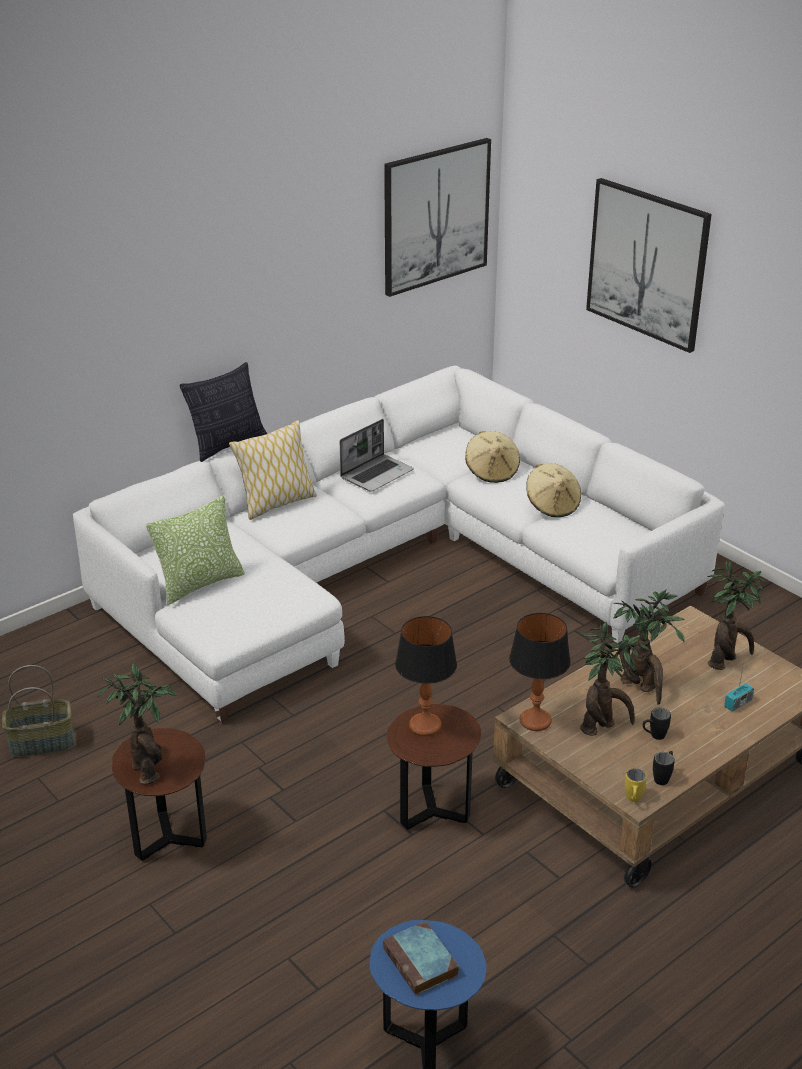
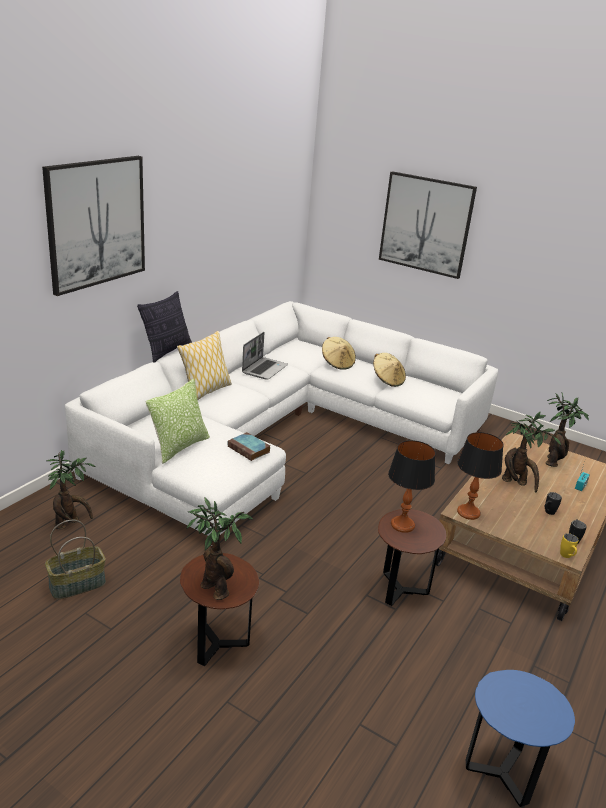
camera: 20 degrees left, 5 degrees down
book [383,921,459,995] -> book moved to [228,432,270,461]
picture [384,138,491,297] -> picture moved to [42,156,145,296]
potted plant [580,621,649,736] -> potted plant moved to [47,450,96,529]

